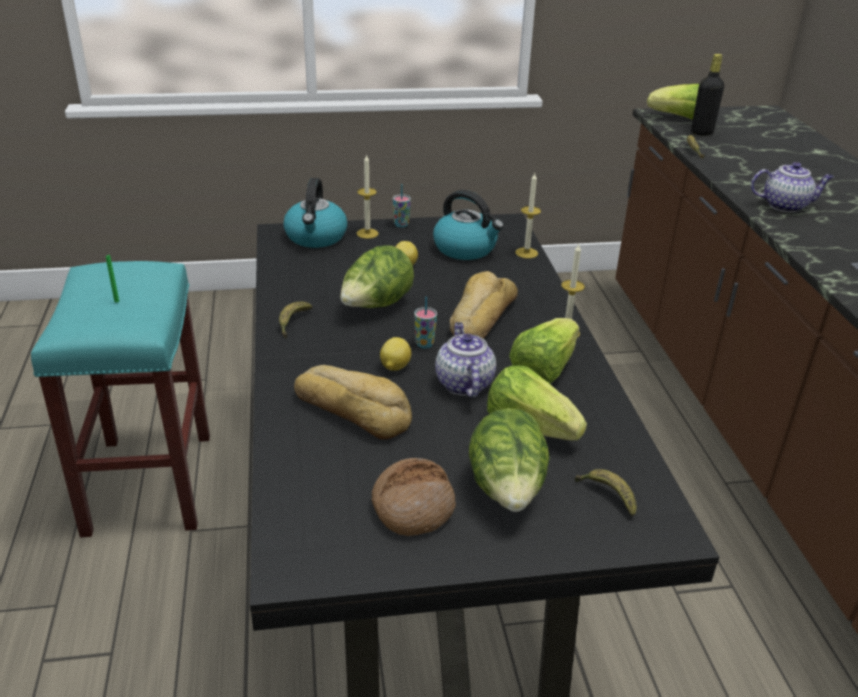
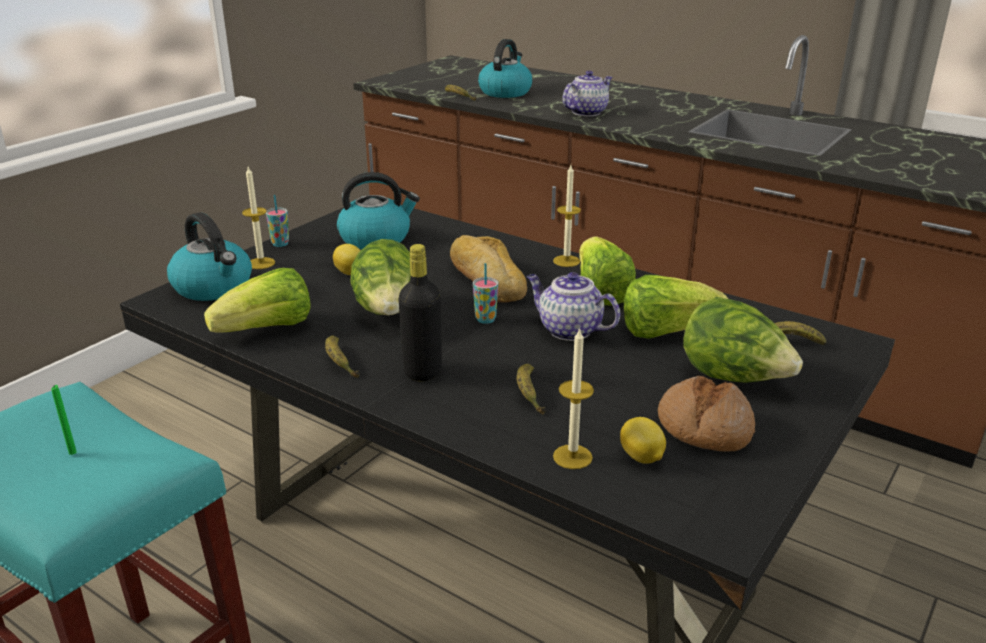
camera: 45 degrees left, 5 degrees down
bread [294,365,412,440] -> banana [517,364,546,415]
lemon [380,337,411,371] -> lemon moved to [620,417,666,464]
candle [515,173,541,258] -> candle moved to [553,327,594,469]
lettuce [647,84,699,120] -> lettuce moved to [204,268,310,332]
black bottle [691,54,724,136] -> black bottle moved to [398,244,442,381]
none -> kettle [478,39,532,98]

